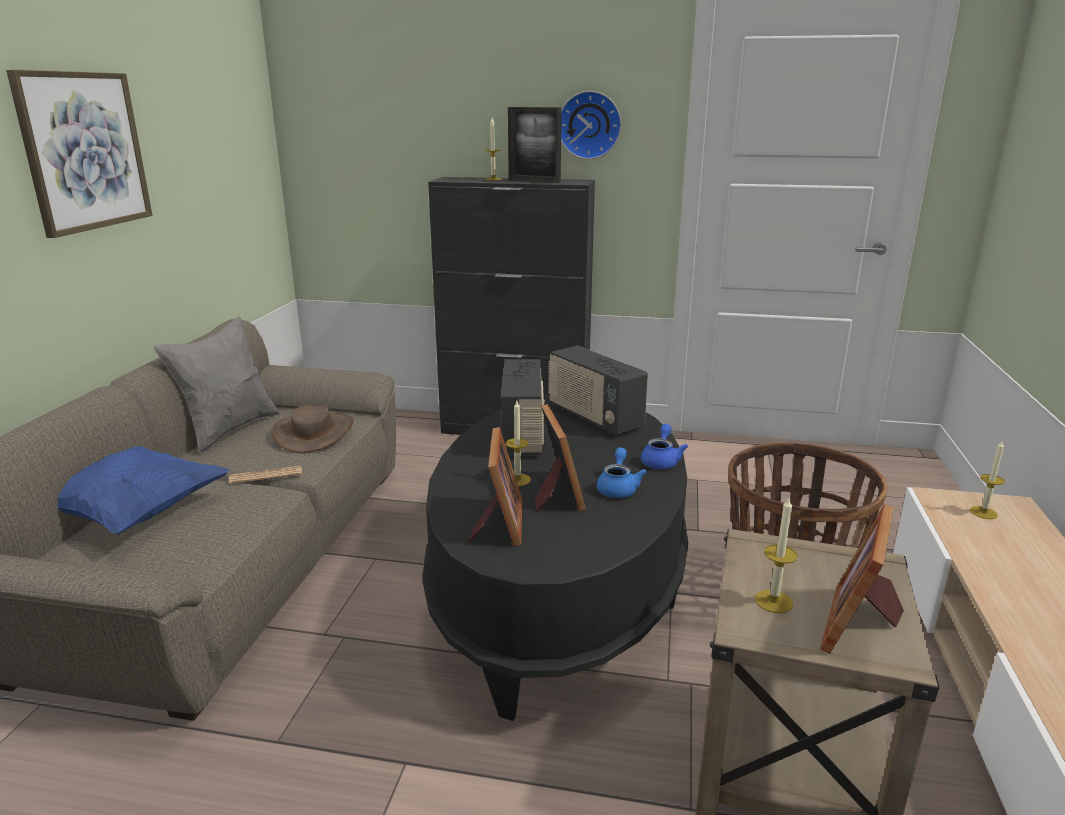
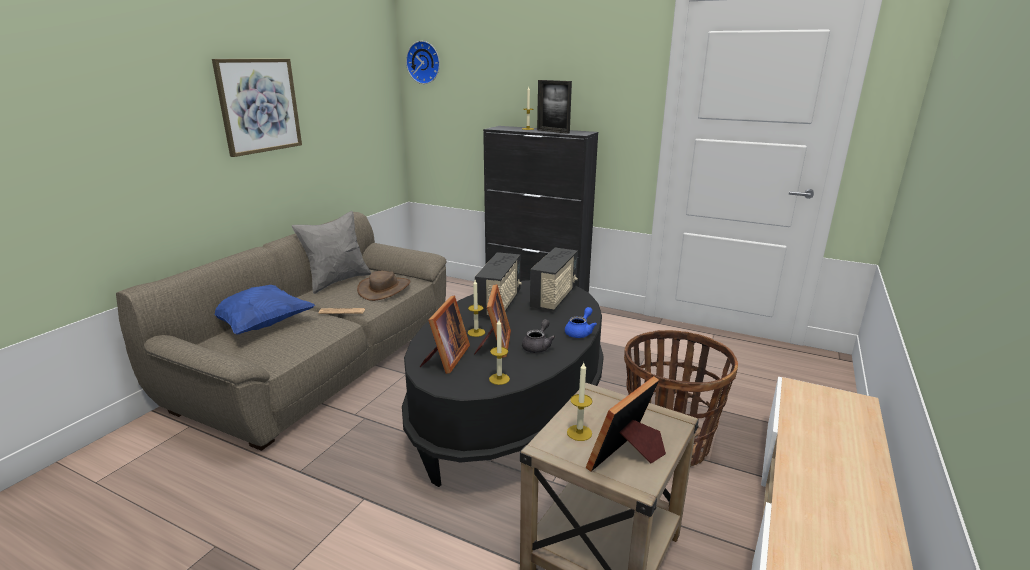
camera: 15 degrees right, 0 degrees up
radio [548,345,648,435] -> radio turned 135 degrees counterclockwise [530,248,578,311]
wall clock [561,91,622,159] -> wall clock moved to [406,41,440,84]
blue teapot [597,447,647,498] -> grey teapot [522,319,555,353]
candle [970,440,1005,519] -> candle moved to [489,320,510,385]

